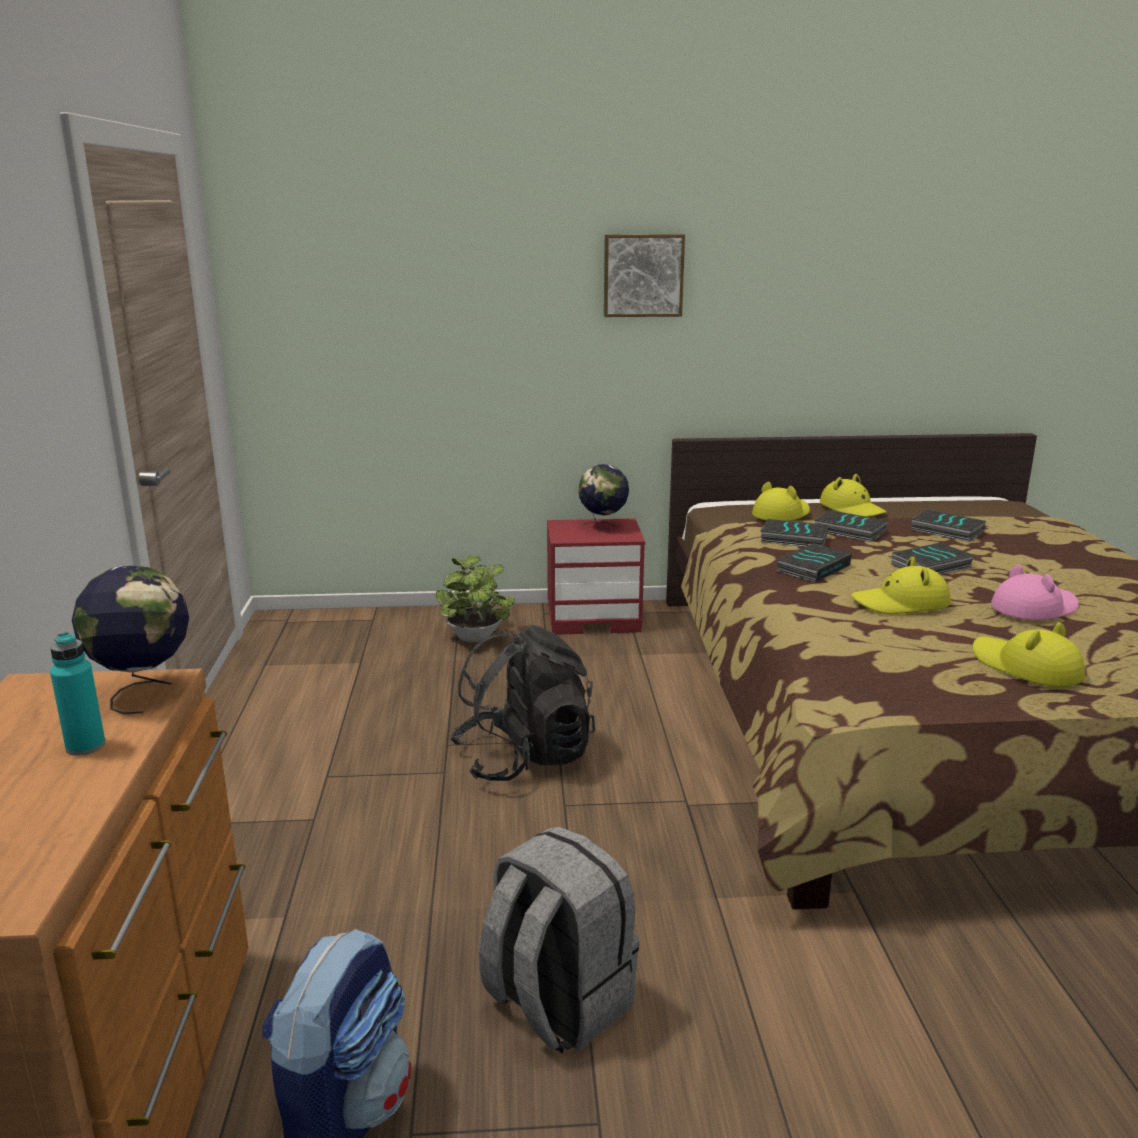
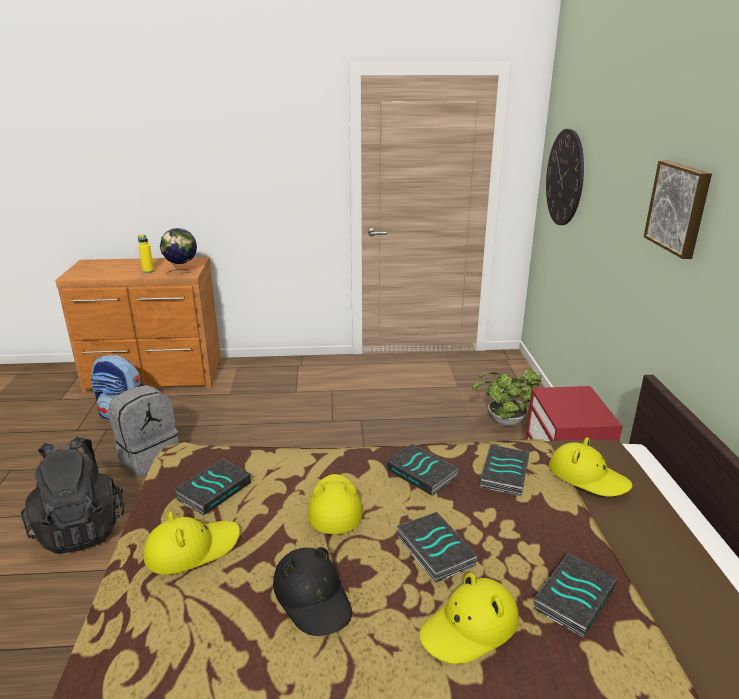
camera: 90 degrees right, 5 degrees up
turquoise bottle [50,632,106,756] -> yellow bottle [138,235,154,273]
black backpack [450,625,595,781] -> black backpack moved to [21,436,124,554]
globe [578,464,629,530] -> none
book [814,510,887,542] -> book moved to [174,459,251,516]
yellow hat [820,474,887,517] -> yellow hat moved to [419,573,519,664]
pink hat [991,565,1079,620] -> black hat [273,547,352,636]
none -> wall clock [546,129,584,225]

